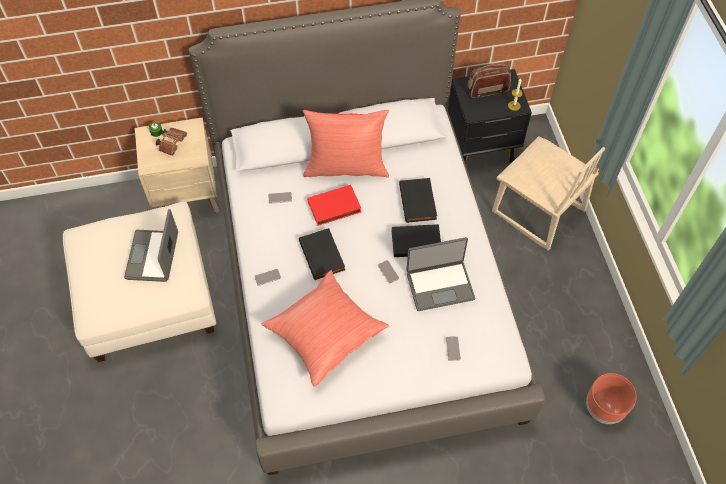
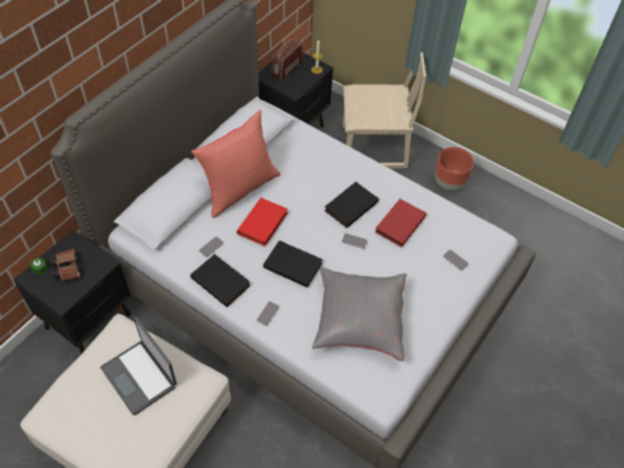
camera: 45 degrees left, 5 degrees down
beige nightstand [135,118,219,213] -> black nightstand [14,230,131,354]
red pillow [261,270,389,387] -> grey pillow [312,266,407,361]
black book [399,178,437,223] -> black book moved to [190,254,251,307]
laptop [406,237,475,311] -> red book [375,199,426,247]
brown planter [586,373,637,424] -> brown planter moved to [435,147,474,191]

